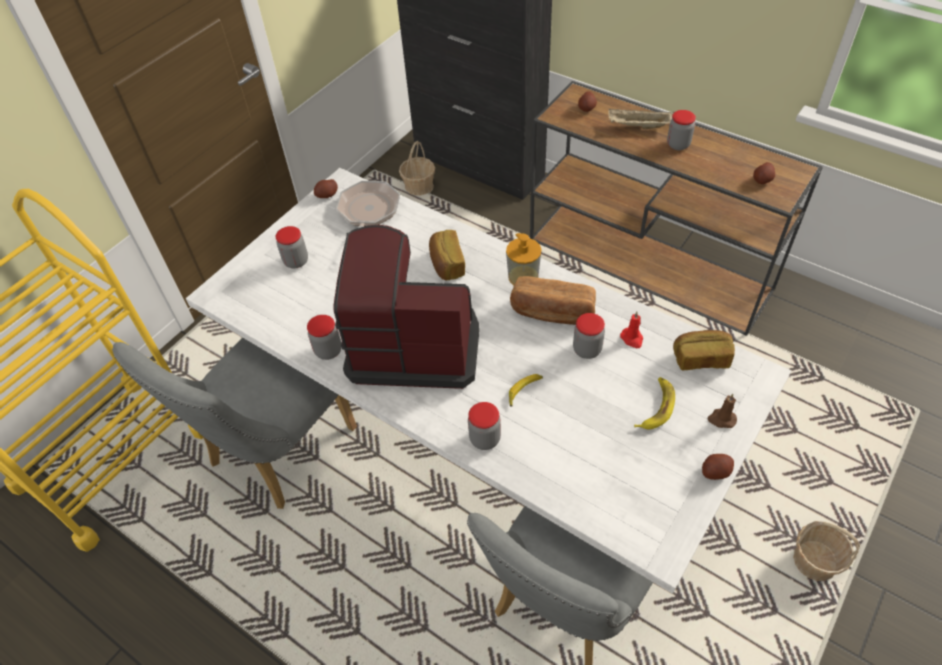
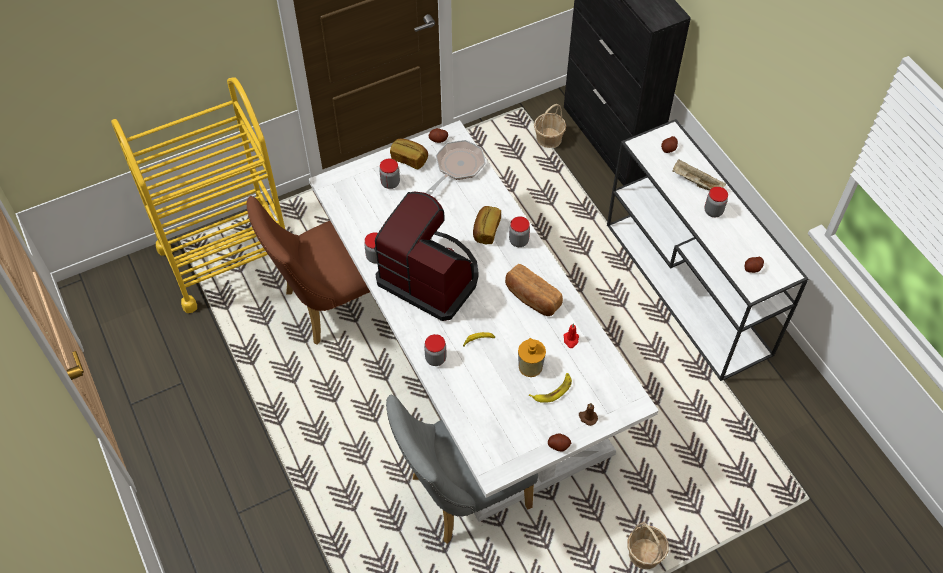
camera: 25 degrees right, 5 degrees up
grey chair [112,338,357,509] -> brown chair [246,196,370,345]
soap dispenser [506,233,542,286] -> soap dispenser moved to [518,338,546,377]
brown console table [530,81,823,336] -> white console table [607,119,809,381]
jar [573,313,605,359] -> jar moved to [509,217,530,247]
bread [673,330,735,371] -> bread moved to [390,138,428,170]

